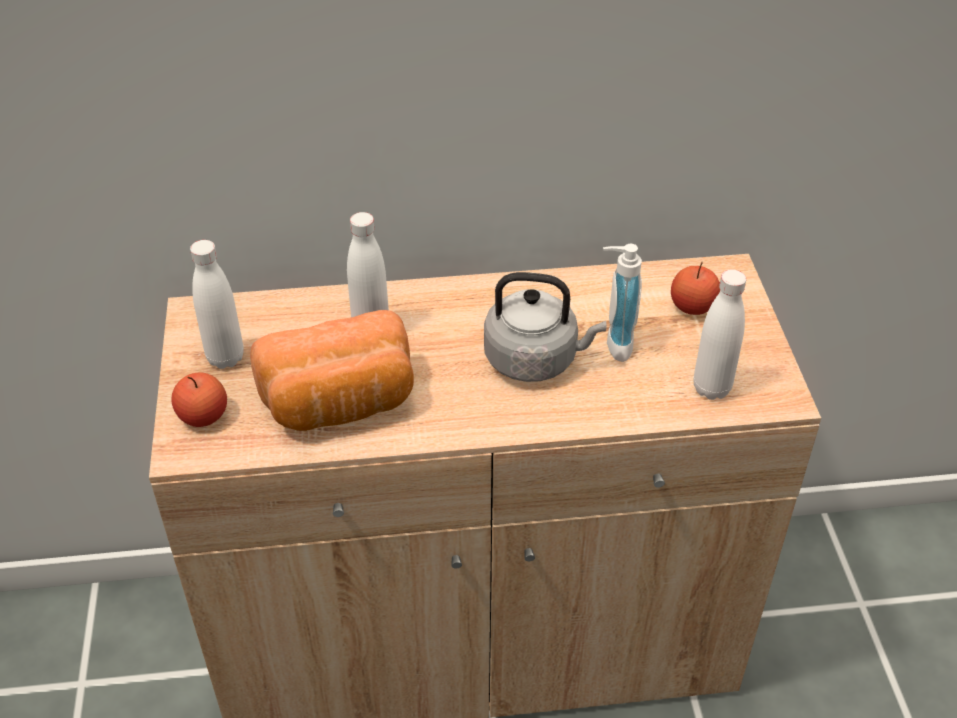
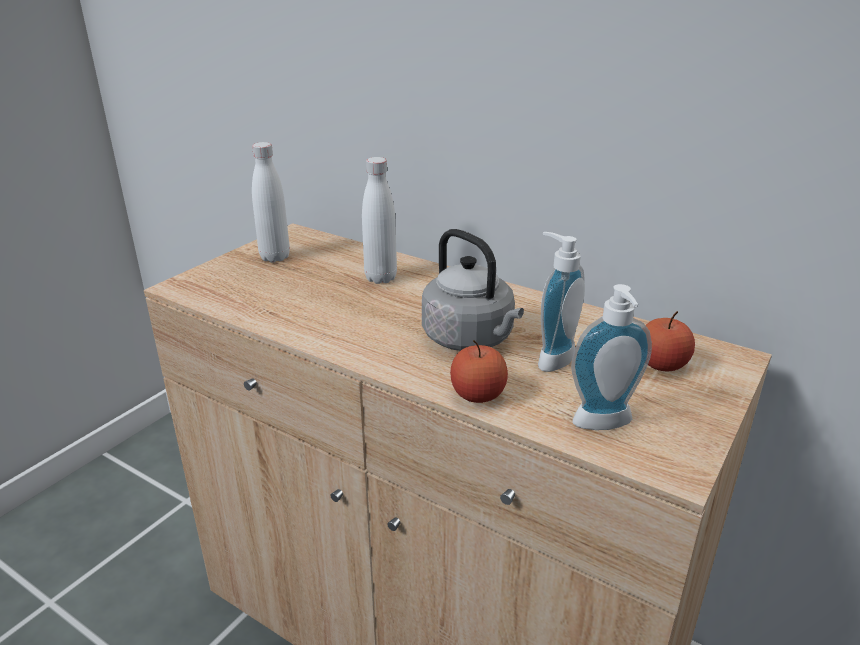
camera: 40 degrees right, 15 degrees down
apple [171,372,227,427] -> apple moved to [450,340,508,403]
bread [250,310,414,431] -> none
white bottle [693,269,746,400] -> soap dispenser [571,284,652,430]

